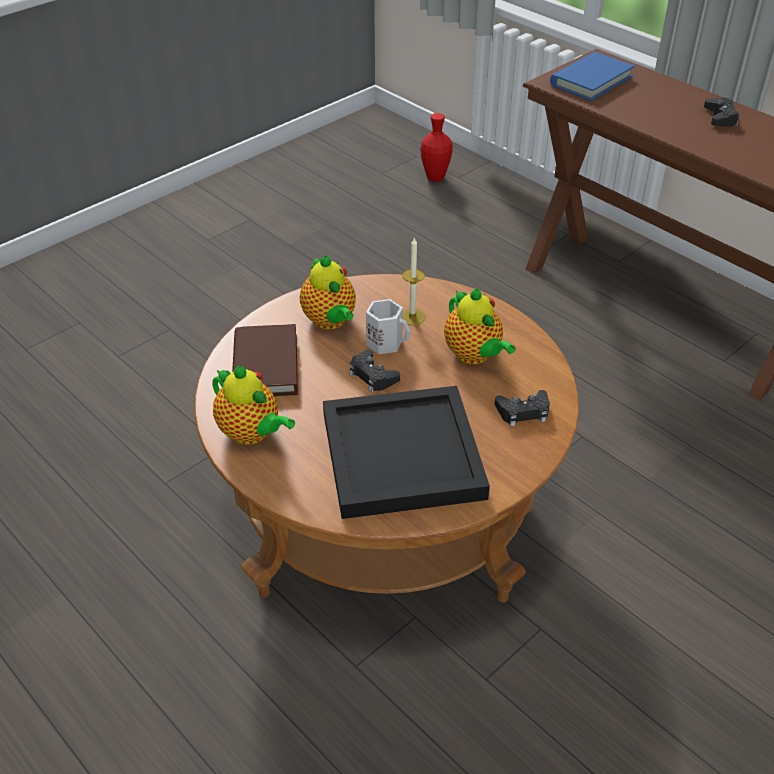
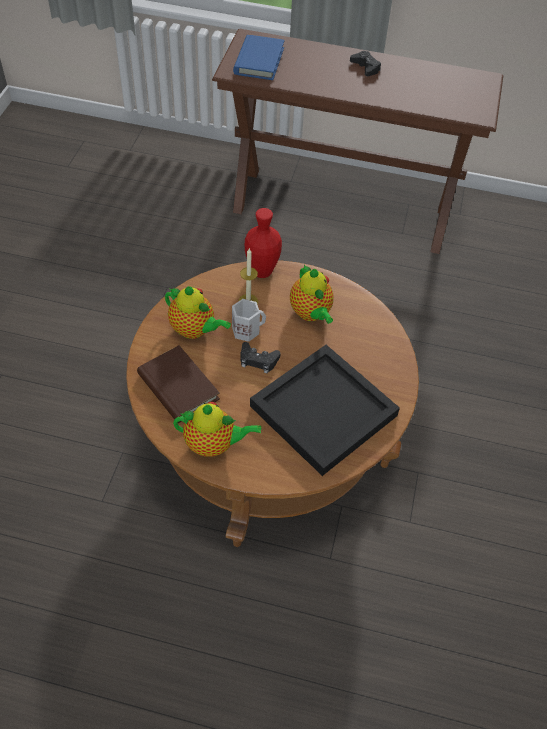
camera: 35 degrees left, 10 degrees up
red vase [421,113,453,182] -> red vase moved to [245,208,282,278]
teapot [444,288,515,364] -> teapot turned 45 degrees clockwise [290,265,334,324]
black game controller [495,390,550,426] -> none

